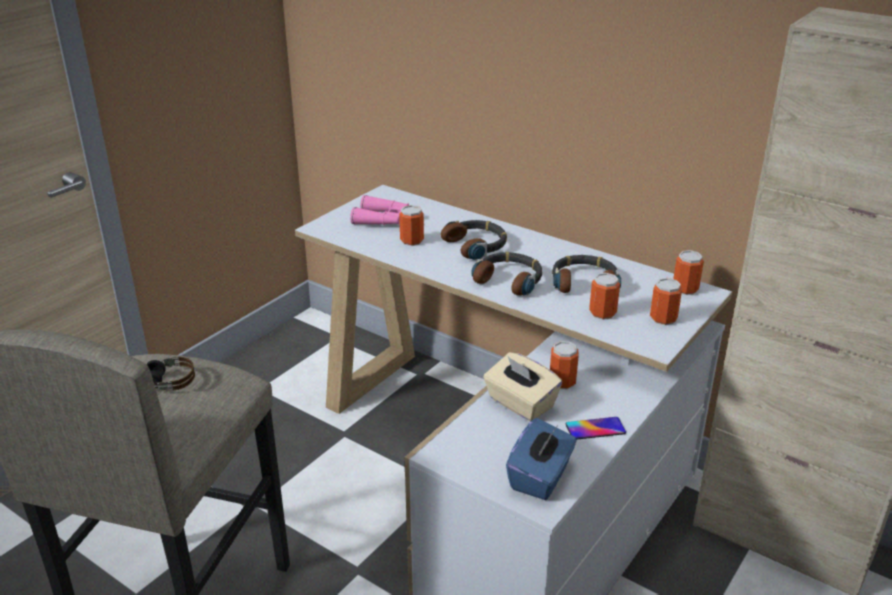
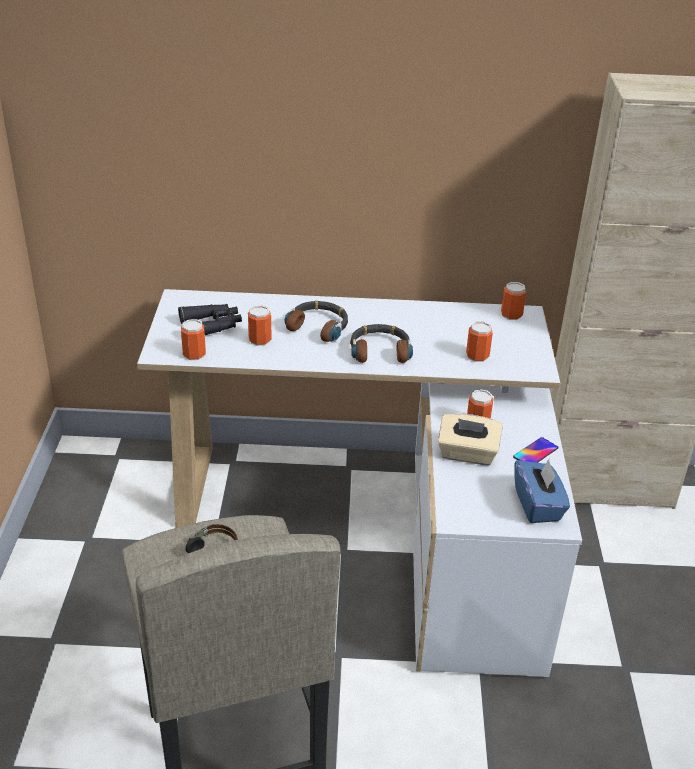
camera: 35 degrees left, 5 degrees up
pink binoculars [350,195,409,225] -> black binoculars [178,304,242,335]
headphones [552,255,621,293] -> none
can [650,278,682,325] -> can moved to [181,319,206,360]

